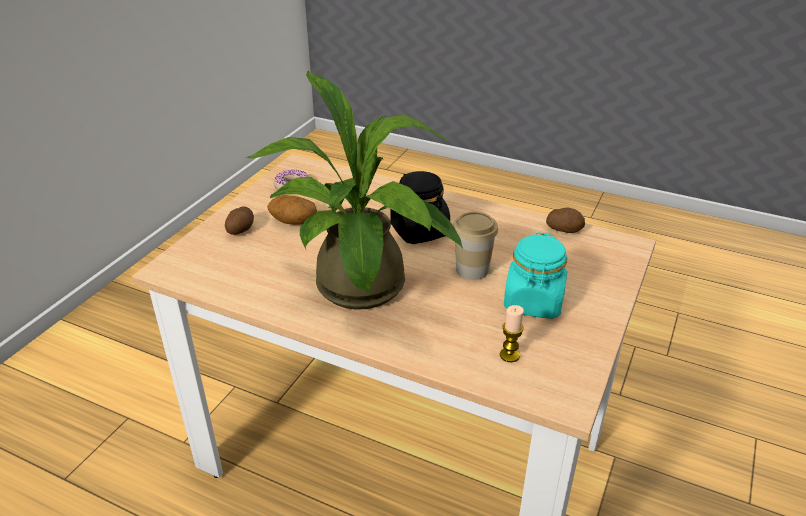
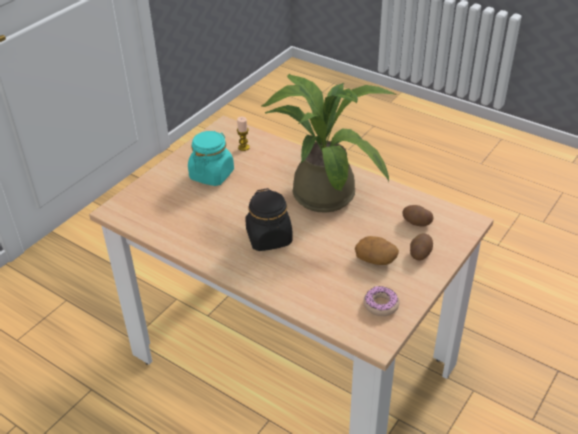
camera: 170 degrees left, 5 degrees up
cup [453,212,498,280] -> none
potato [546,207,585,233] -> potato moved to [402,205,434,227]

